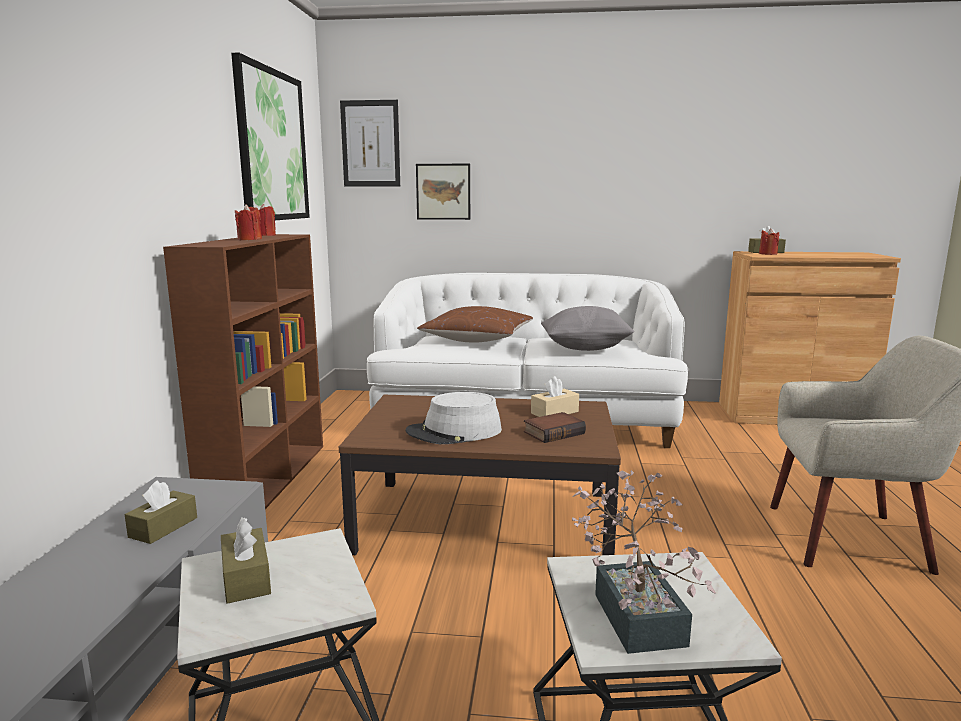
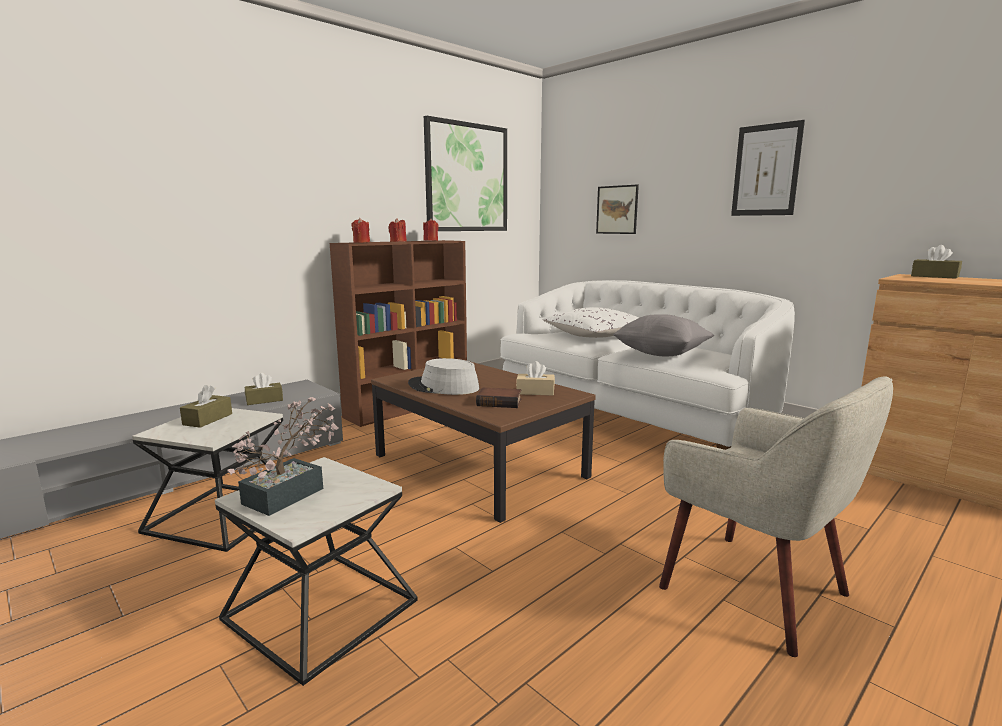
camera: 40 degrees right, 0 degrees up
picture [340,100,400,187] -> picture moved to [731,120,805,216]
brown pillow [417,306,533,343] -> white pillow [543,307,639,338]
red candle [759,228,779,255] -> red candle moved to [351,218,370,243]

